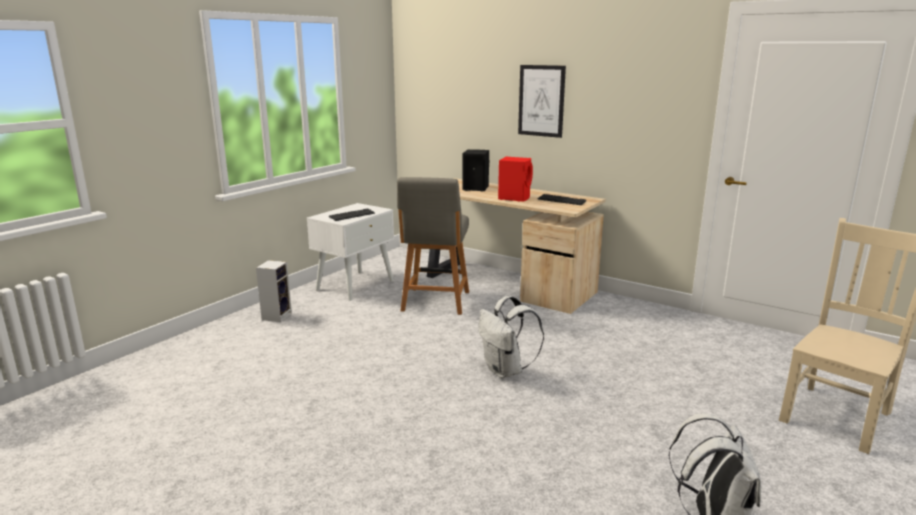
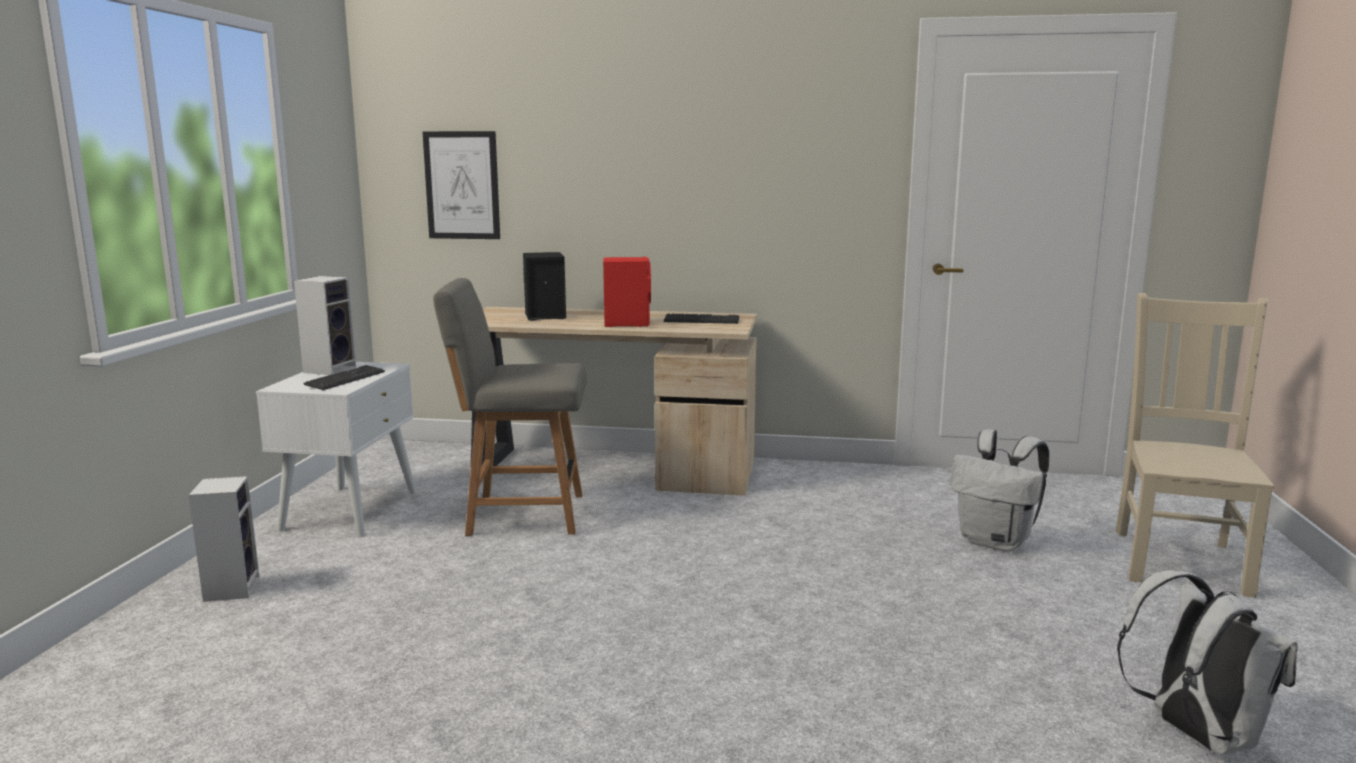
camera: 25 degrees left, 5 degrees down
grey chair [397,177,469,315] -> grey chair turned 105 degrees clockwise [433,278,587,536]
white backpack [478,296,544,378] -> white backpack moved to [950,429,1049,551]
picture [518,65,566,138] -> picture moved to [423,131,500,239]
none -> speaker [294,276,356,375]

